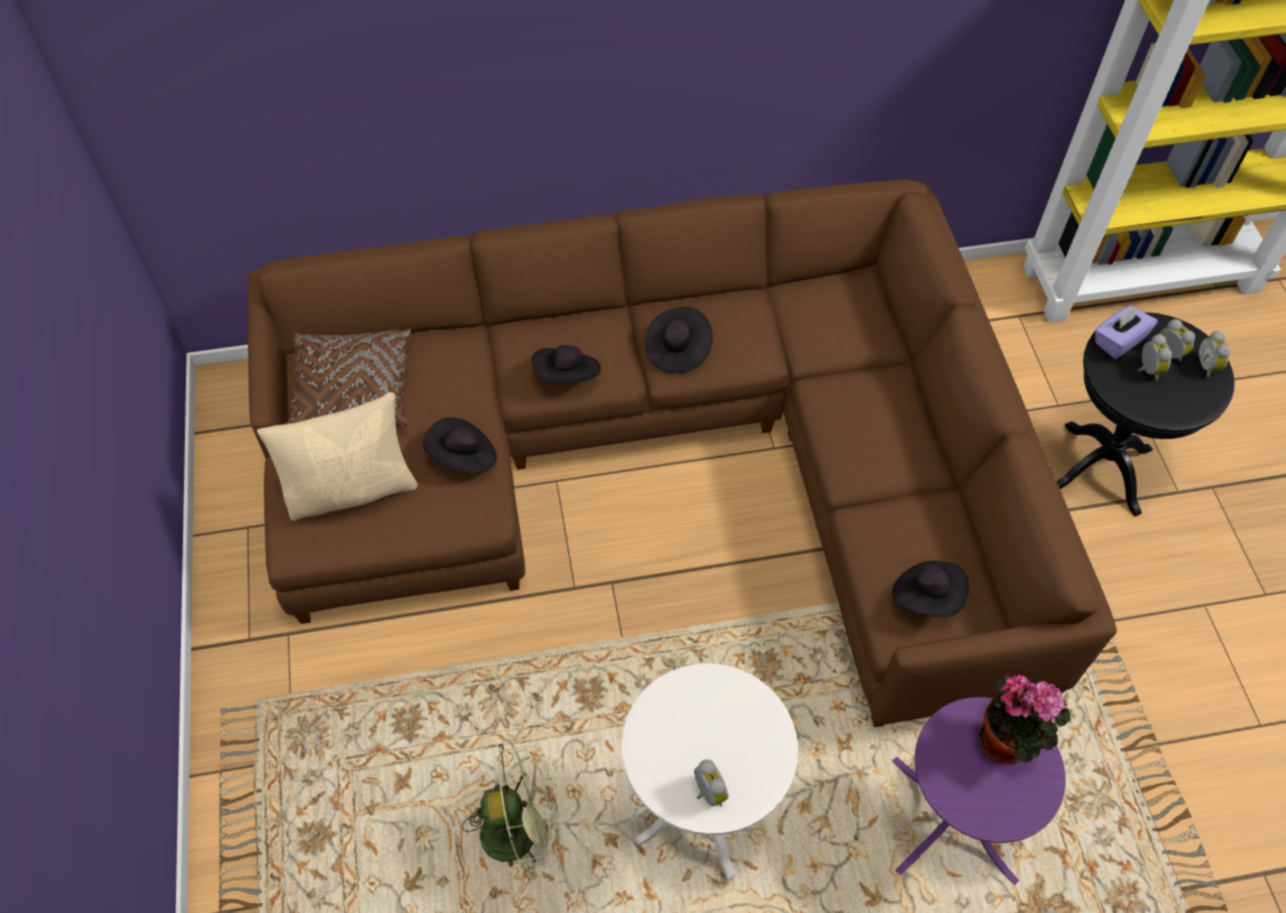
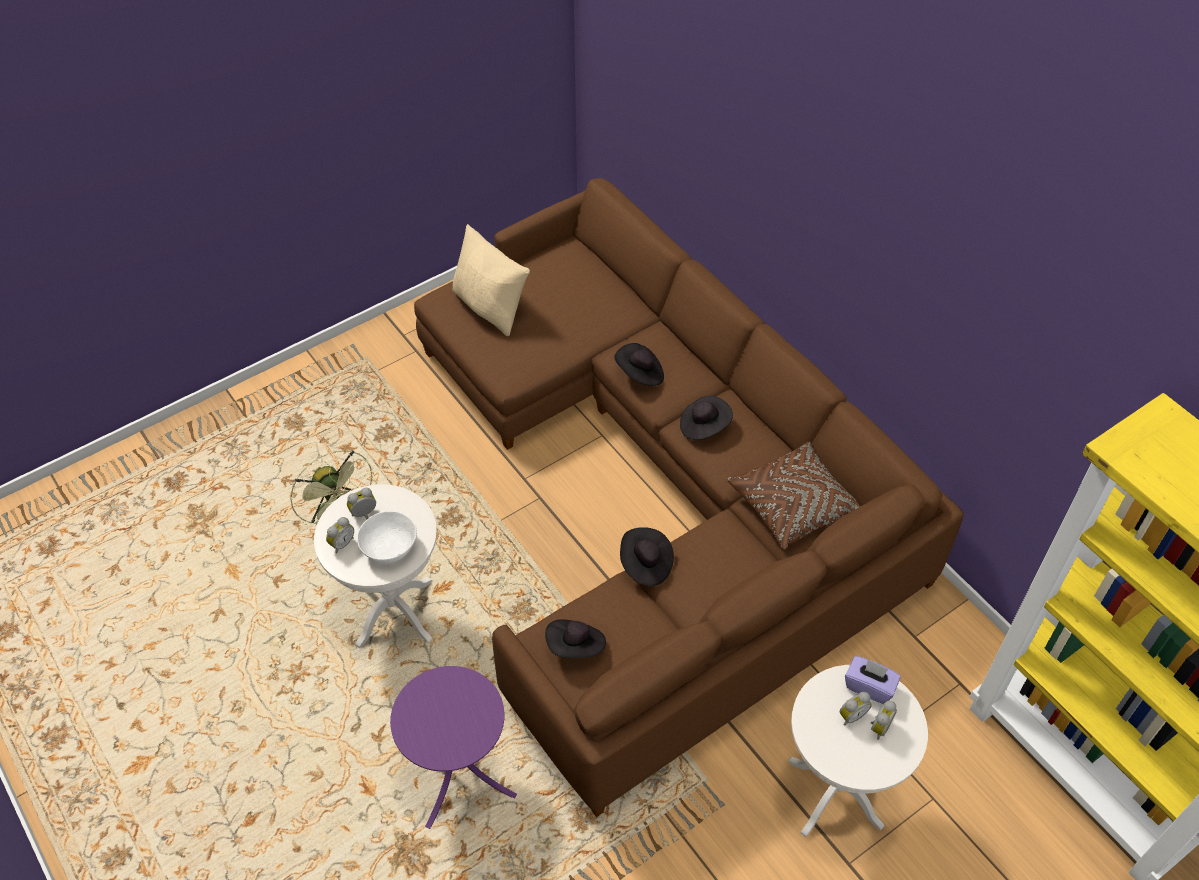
camera: 65 degrees right, 5 degrees down
brown pillow [286,329,411,427] -> brown pillow moved to [727,442,860,550]
black hat [423,418,497,474] -> black hat moved to [620,527,674,586]
potted plant [979,675,1071,764] -> none
black side table [1057,312,1235,517] -> white side table [787,665,928,837]
alarm clock [1198,330,1230,378] -> alarm clock moved to [347,488,376,519]
none -> white bowl [357,511,417,563]

